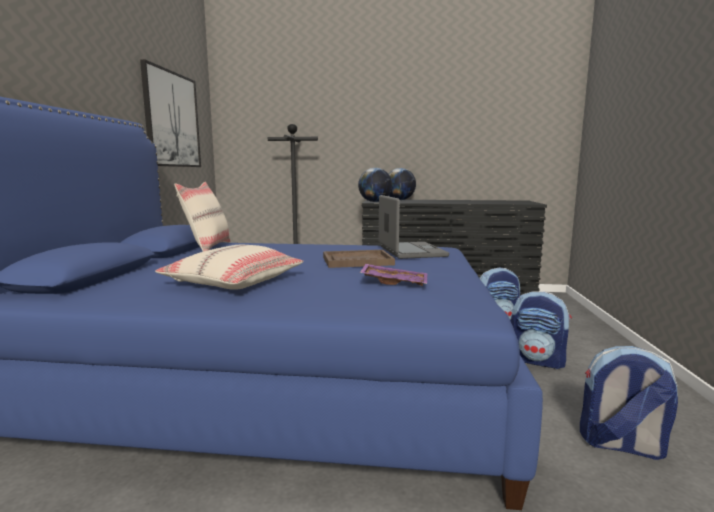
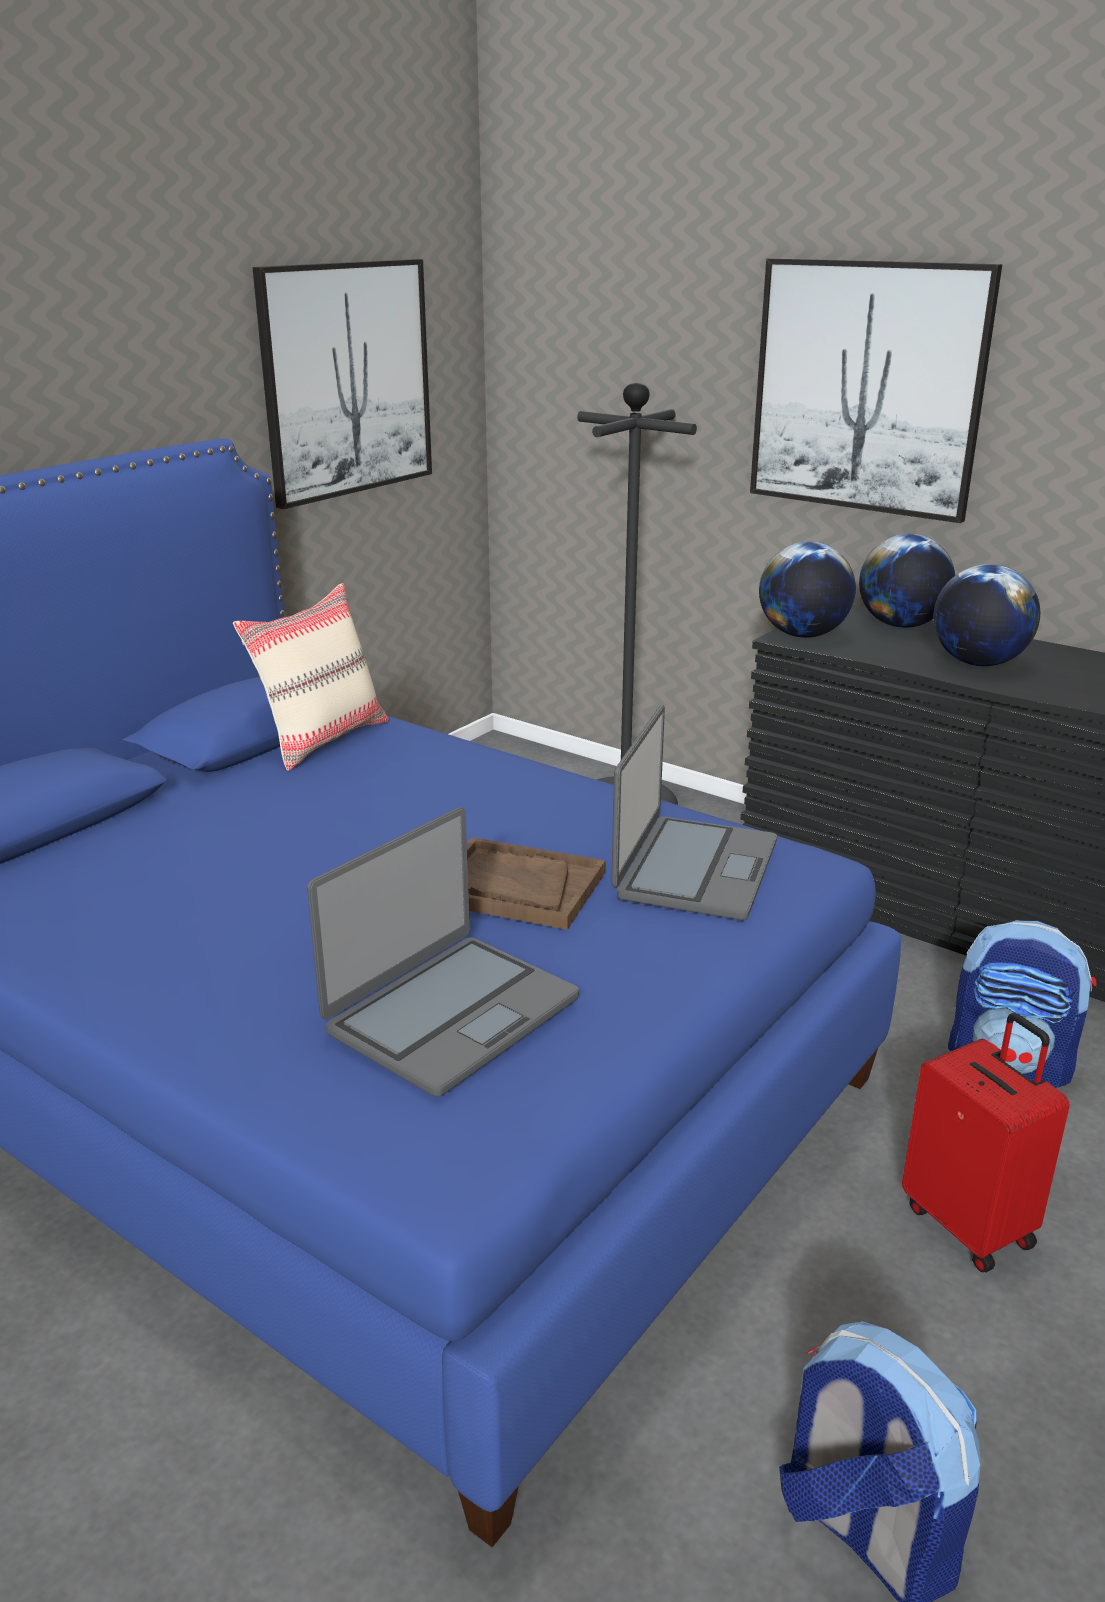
camera: 30 degrees right, 15 degrees up
beige pillow [155,245,304,290] -> none
purple tray [360,264,427,286] -> laptop [307,807,579,1097]
backpack [511,291,572,369] -> red suitcase [902,1013,1070,1272]
none -> picture [750,258,1002,523]
none -> globe [933,564,1040,666]

